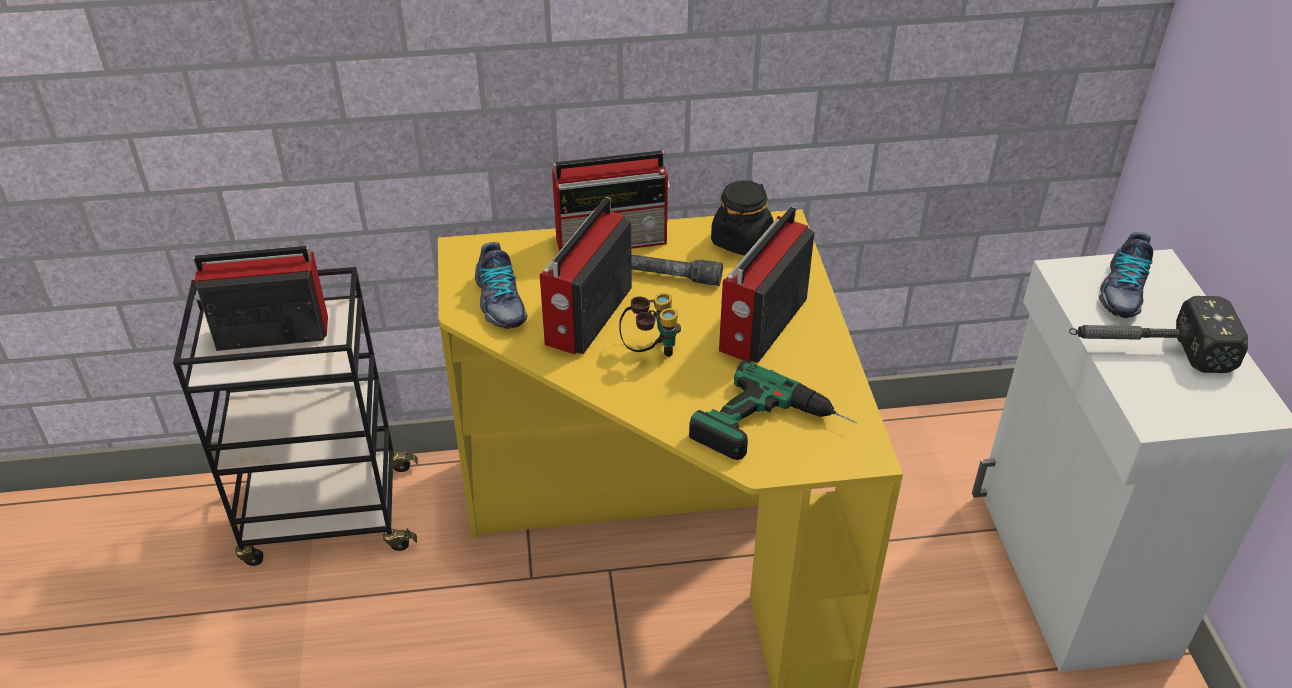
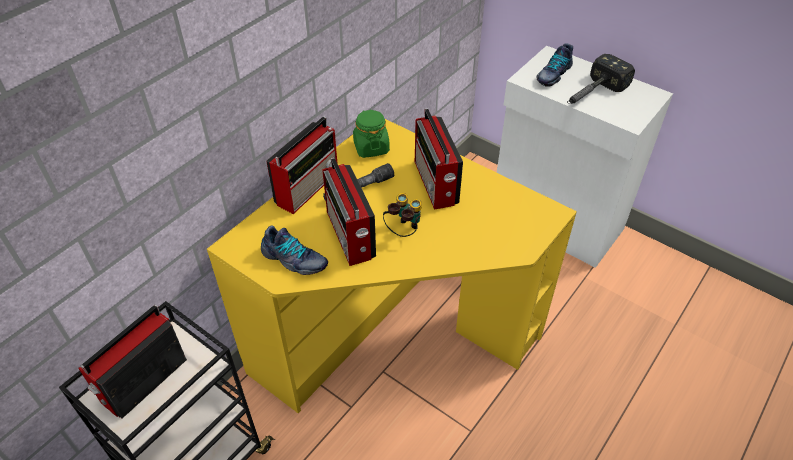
camera: 45 degrees left, 5 degrees up
power drill [689,360,857,460] -> none
black jar [711,180,773,256] -> green jar [353,109,390,158]
shoe [1099,232,1153,318] -> shoe turned 60 degrees clockwise [537,43,573,87]

